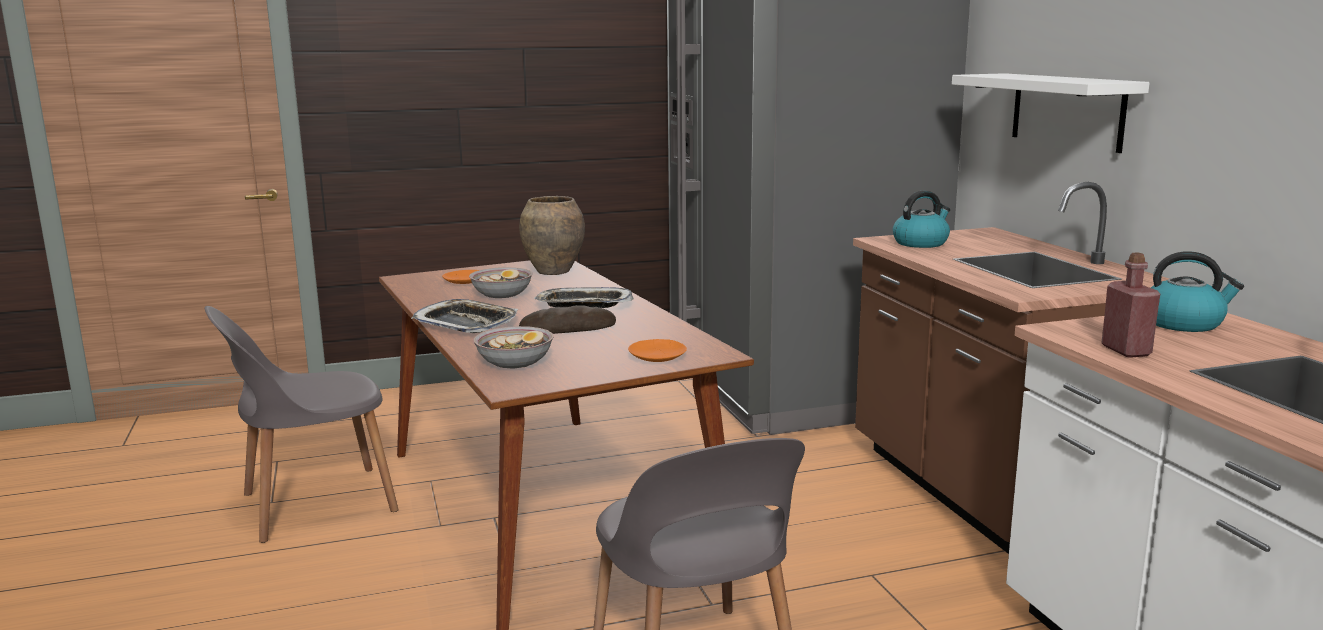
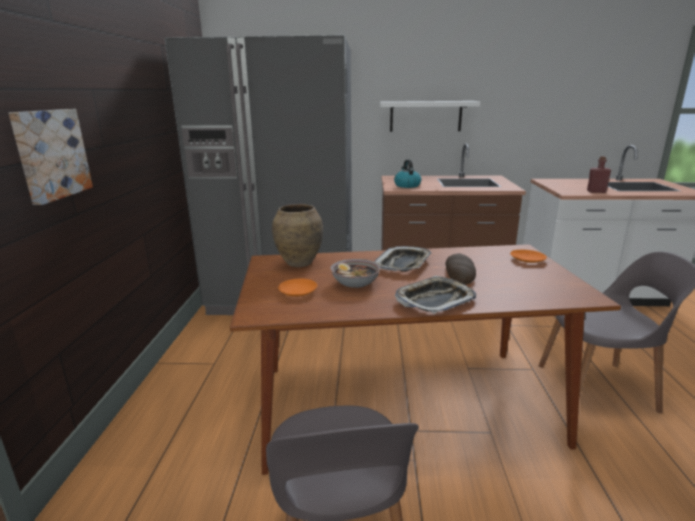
camera: 70 degrees left, 5 degrees up
bowl [473,326,554,369] -> none
kettle [1151,251,1244,332] -> none
none -> picture [9,109,93,205]

